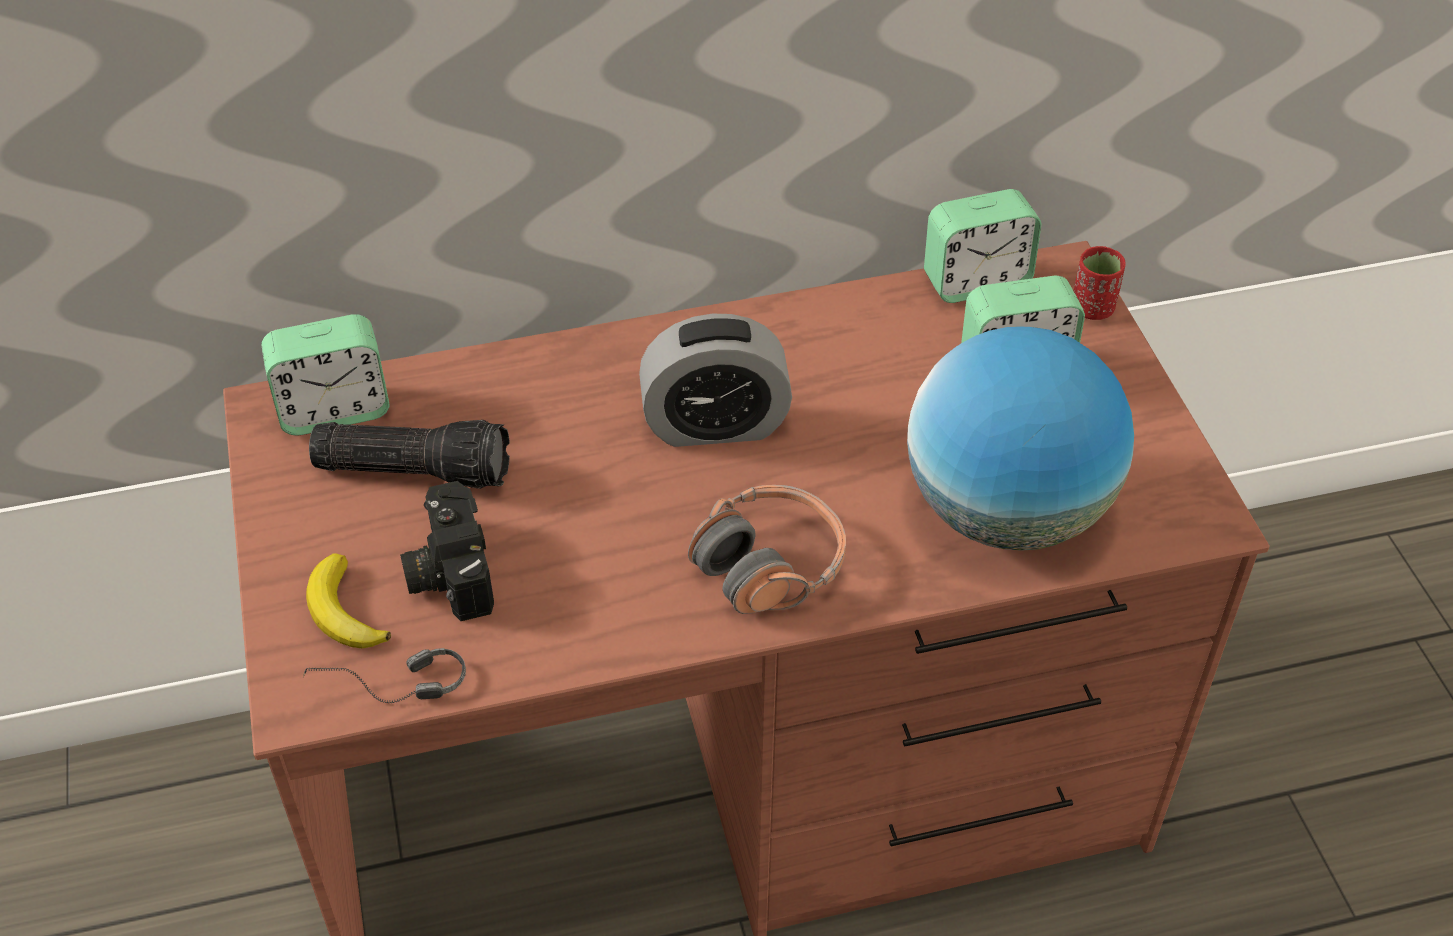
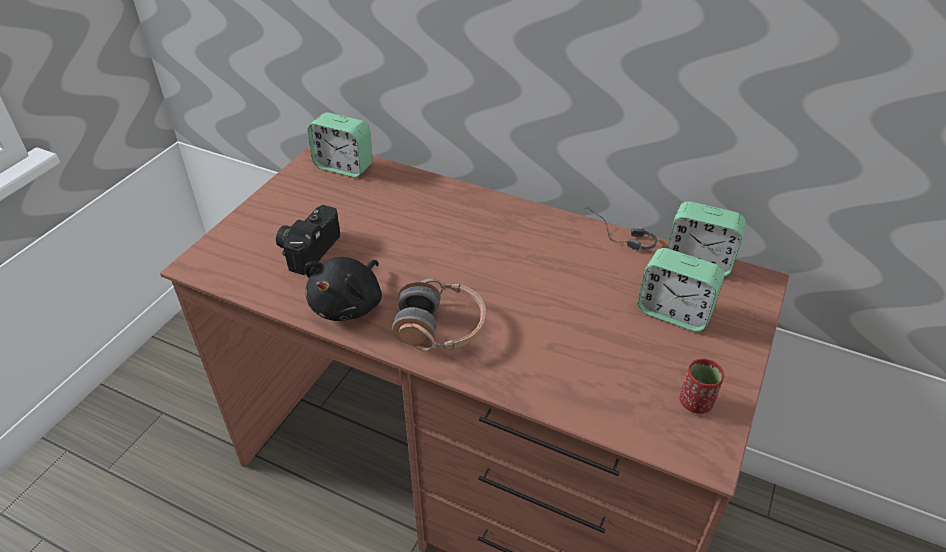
camera: 40 degrees right, 5 degrees down
headphones [303,648,466,703] -> headphones moved to [584,207,657,250]
banana [306,553,391,649] -> none
flashlight [309,420,510,489] -> none
alarm clock [639,314,792,447] -> none
globe [907,326,1134,551] -> none
red cup [1074,246,1126,320] -> red cup moved to [680,359,724,414]
none -> black plush toy [305,257,382,321]

